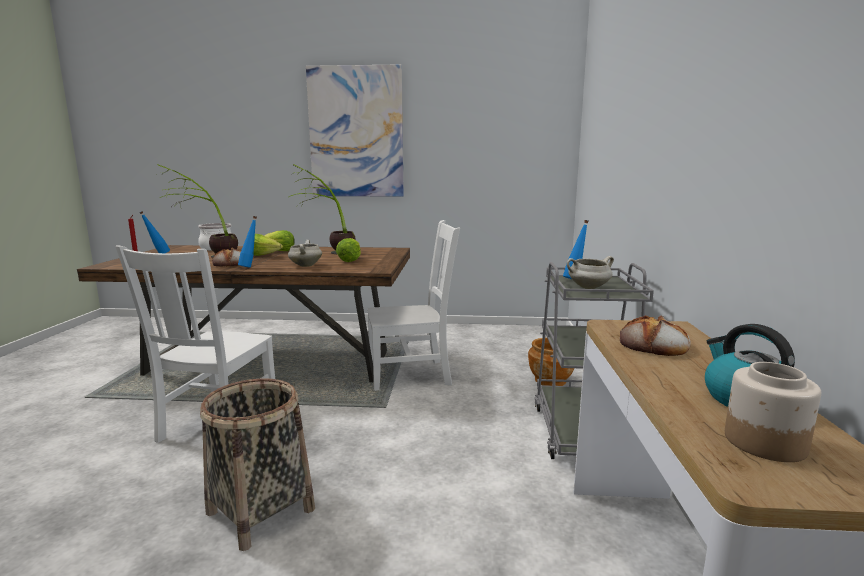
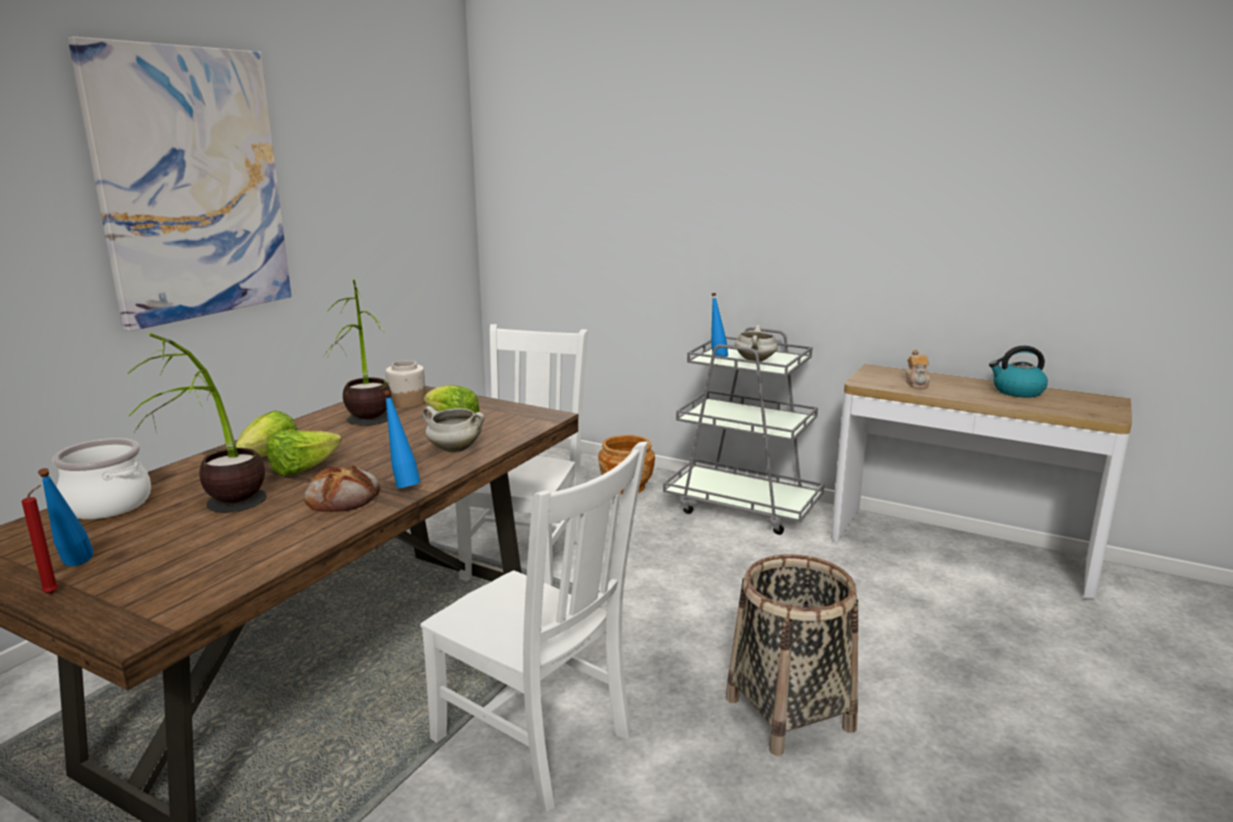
camera: 65 degrees left, 5 degrees up
bread [620,315,691,356] -> teapot [905,349,930,389]
jar [725,362,821,462] -> jar moved to [385,360,426,408]

